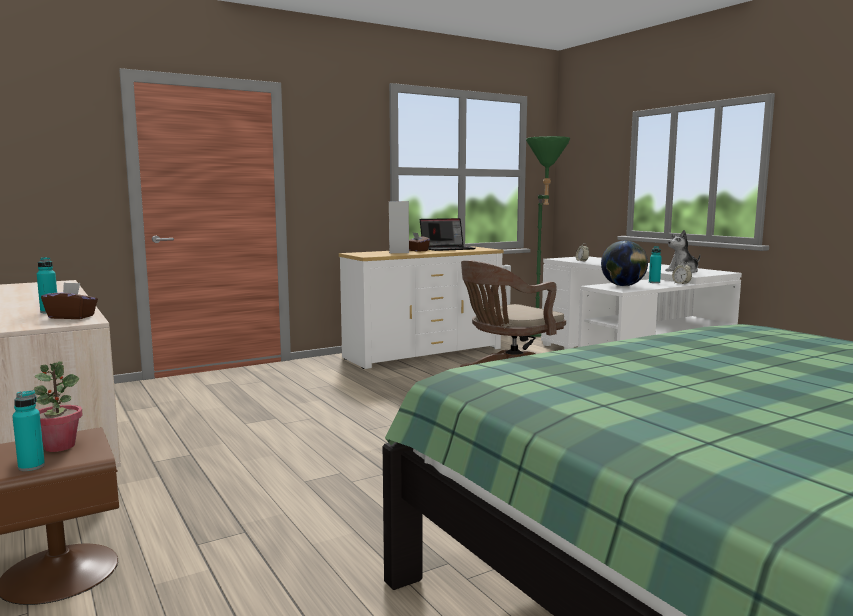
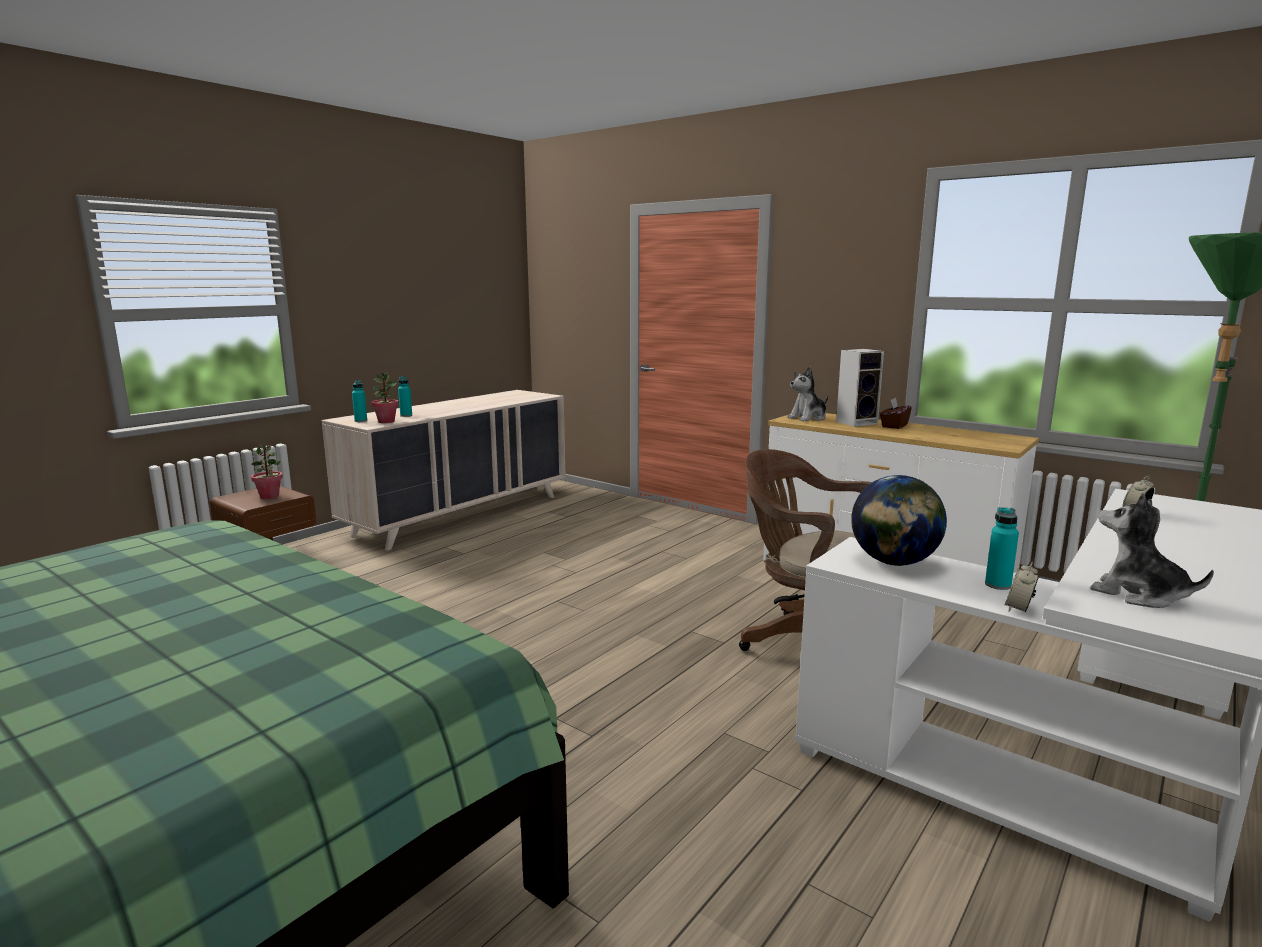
camera: 70 degrees right, 5 degrees up
turquoise bottle [12,390,45,471] -> turquoise bottle moved to [352,380,367,422]
brown tissue box [41,283,98,319] -> potted plant [371,373,399,423]
laptop [420,218,476,251] -> none
none -> plush toy [787,367,828,422]

